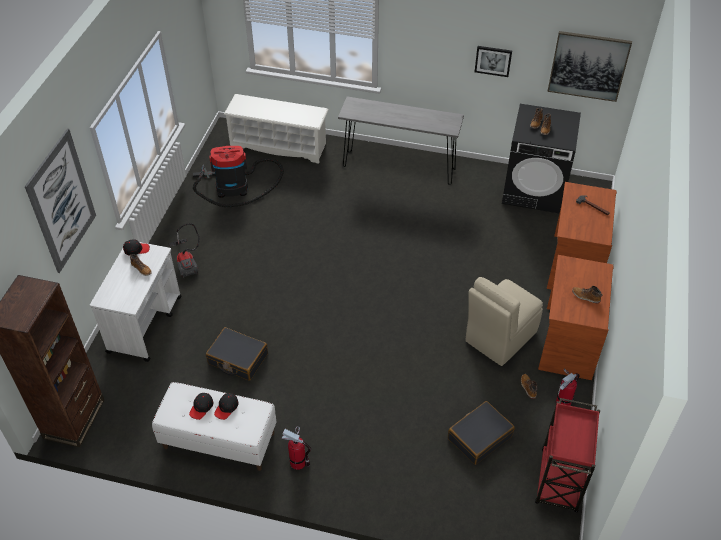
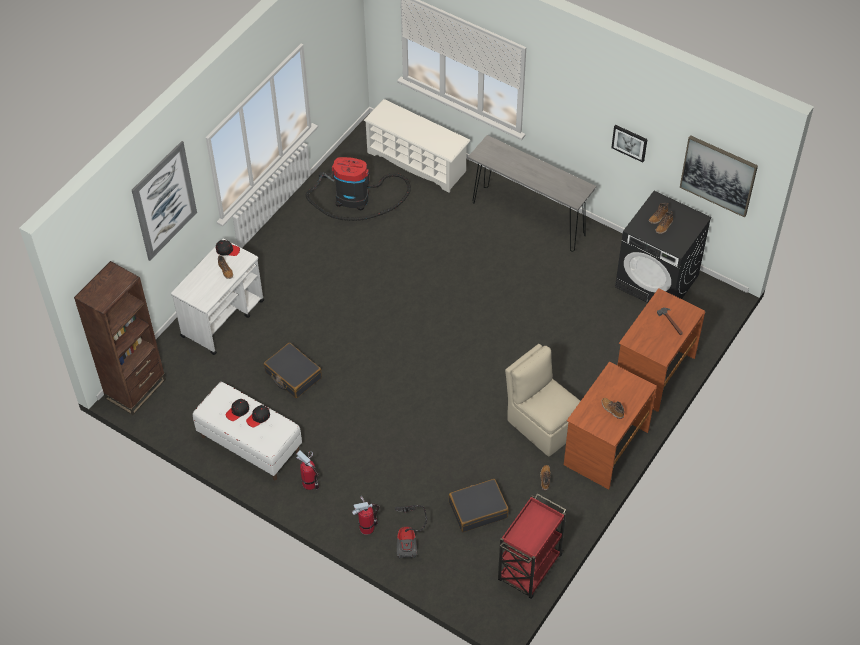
camera: 20 degrees right, 5 degrees up
vacuum cleaner [169,223,200,278] -> vacuum cleaner moved to [395,505,427,559]
beige chair [465,277,543,366] -> beige chair turned 75 degrees clockwise [505,344,580,456]
fire extinguisher [556,368,580,406] -> fire extinguisher moved to [352,496,380,535]

